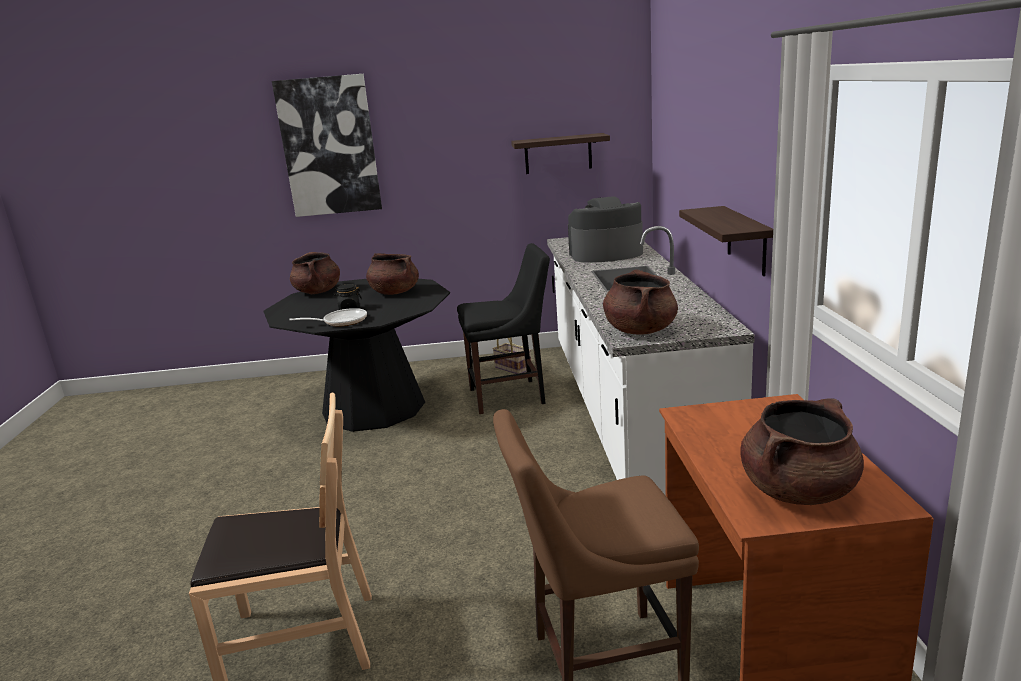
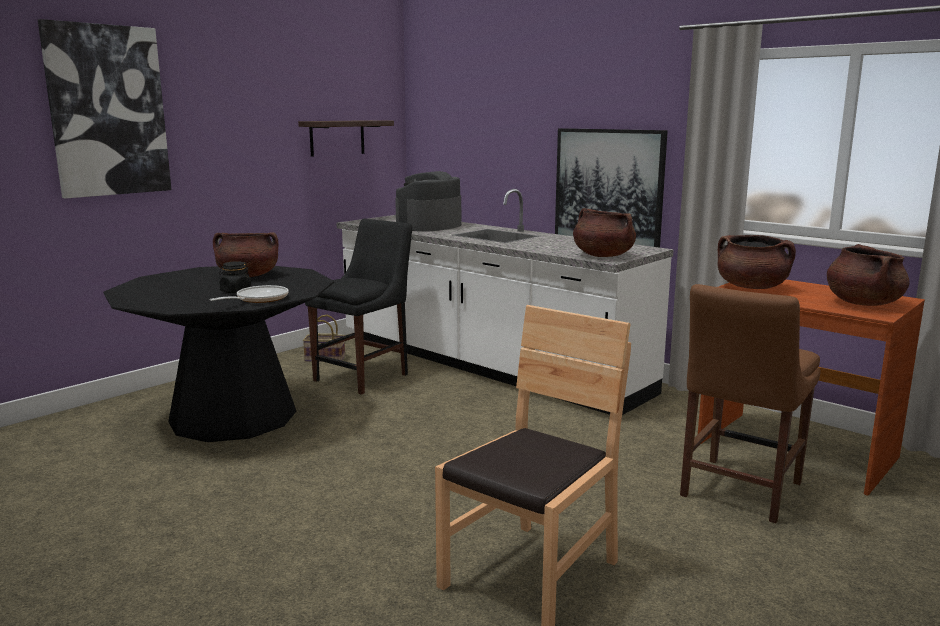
camera: 45 degrees left, 5 degrees down
brown cooking pot [290,252,340,294] -> brown cooking pot moved to [717,235,796,289]
shelf [679,206,773,276] -> picture [555,128,668,248]

